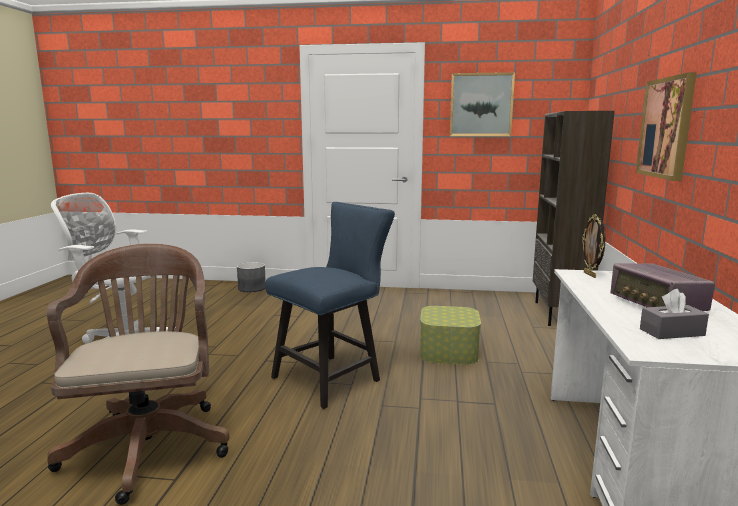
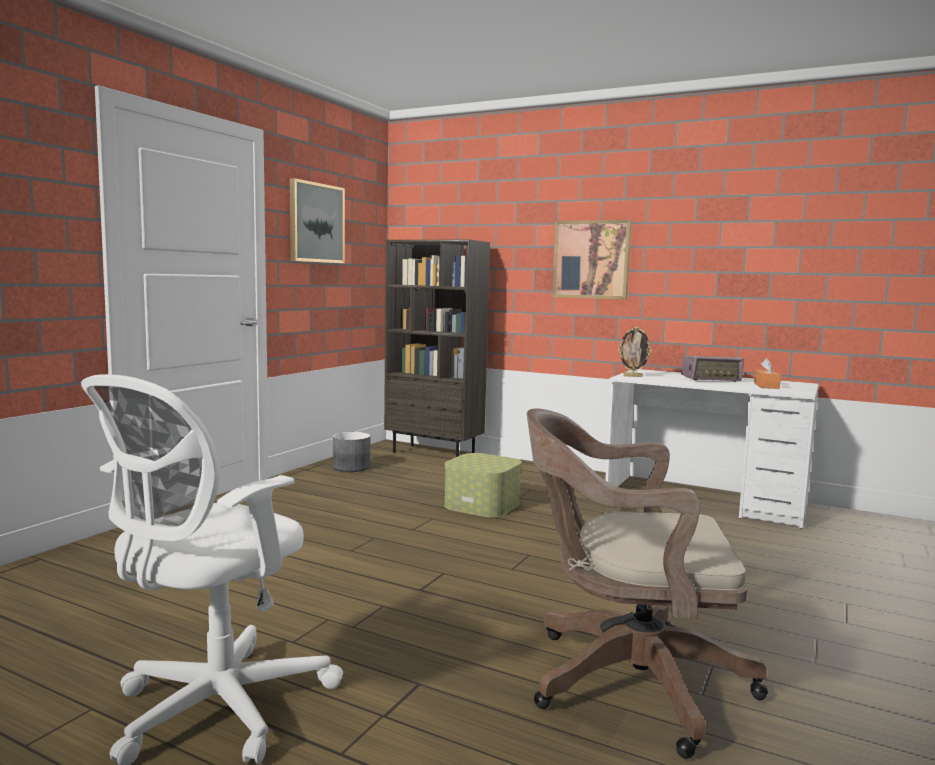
camera: 70 degrees left, 5 degrees down
grey planter [237,262,266,292] -> grey planter moved to [333,432,371,472]
blue chair [265,202,395,409] -> none
grey tissue box [640,289,709,339] -> orange tissue box [754,358,781,389]

